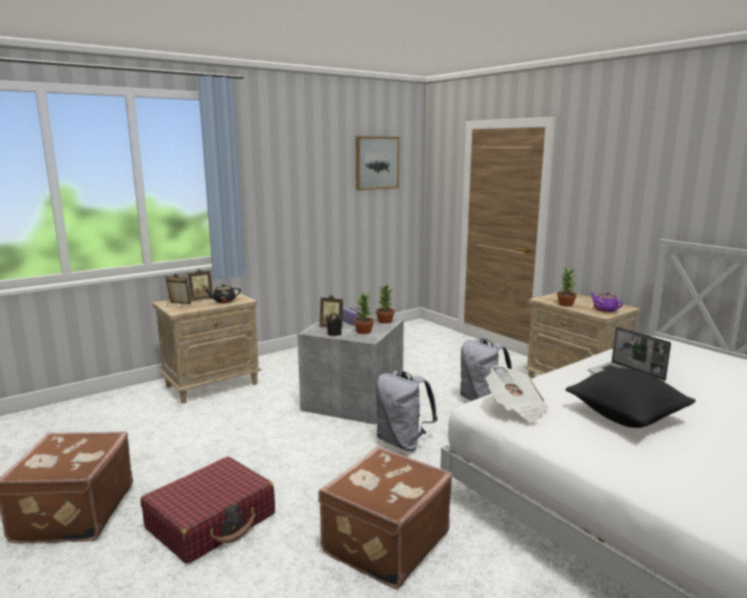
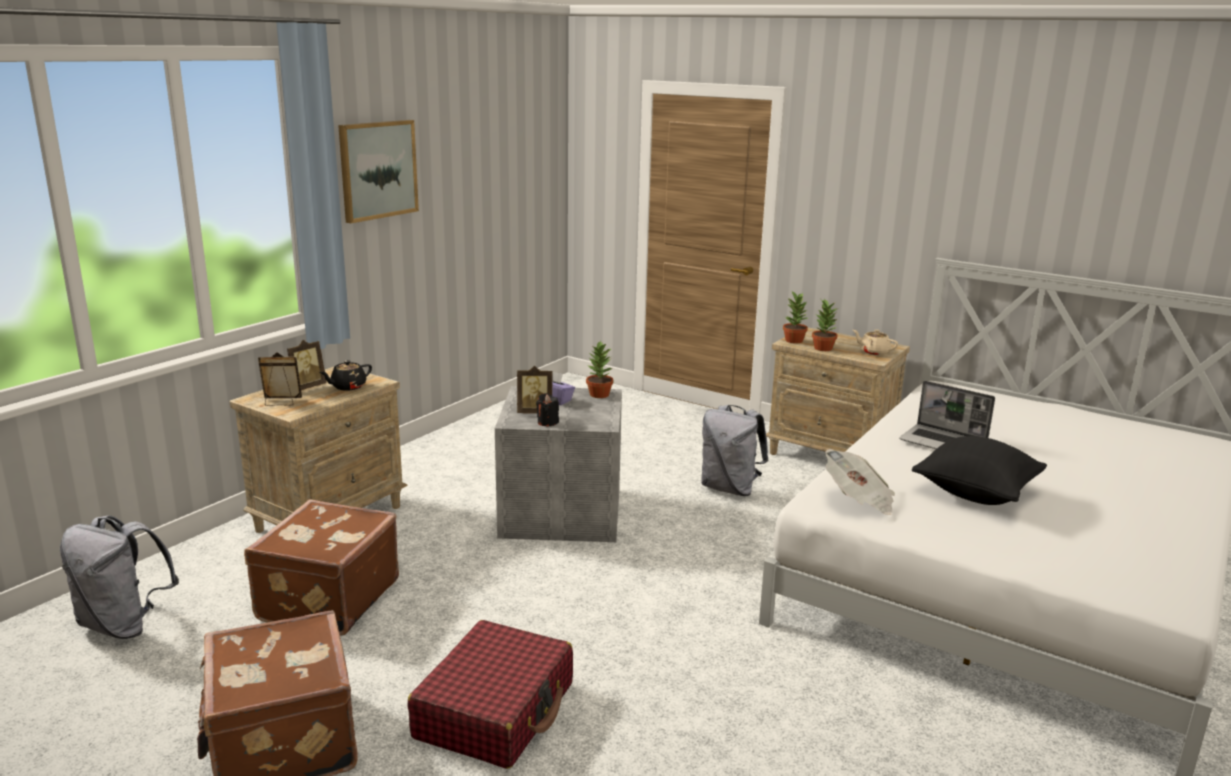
camera: 20 degrees left, 5 degrees up
brown suitcase [318,446,452,589] -> brown suitcase moved to [244,499,399,636]
potted plant [354,291,374,334] -> potted plant moved to [783,292,808,343]
picture [356,136,400,190] -> picture moved to [338,120,419,223]
grey backpack [376,370,438,451] -> grey backpack moved to [60,515,179,639]
purple teapot [590,292,623,312] -> beige teapot [853,329,898,356]

